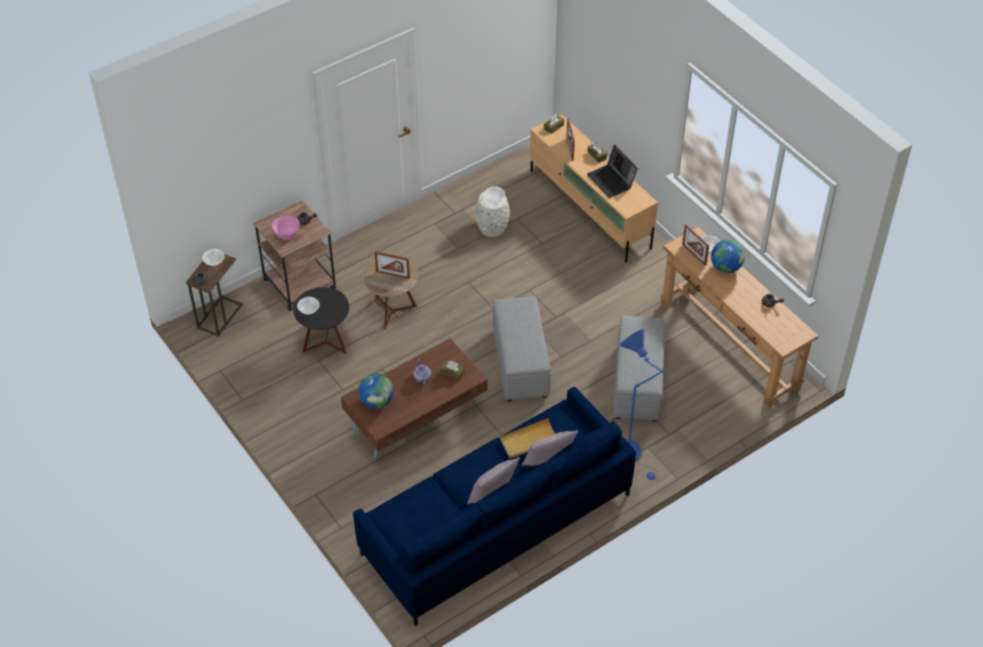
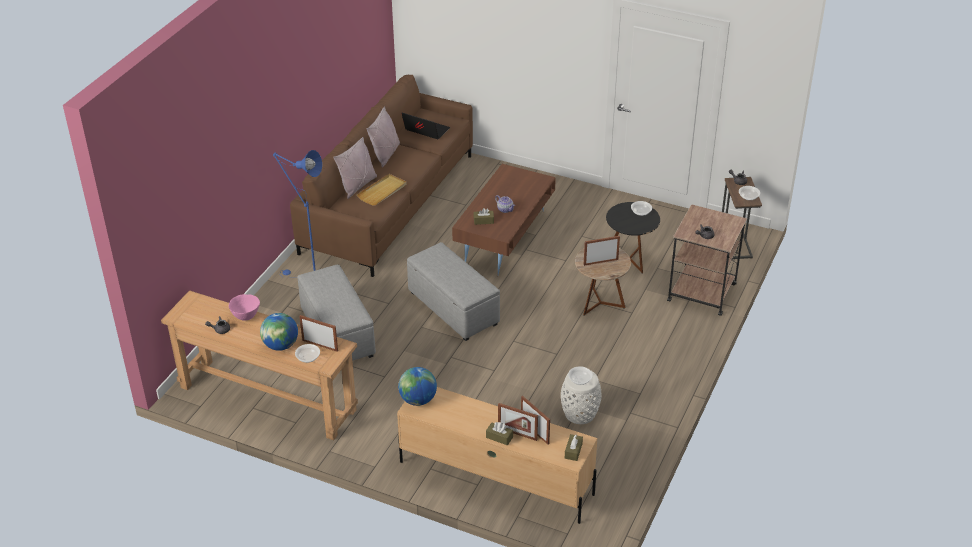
camera: 150 degrees right, 10 degrees down
pink bowl [272,215,300,240] -> pink bowl moved to [229,294,260,321]
blue sofa [353,387,636,626] -> brown sofa [290,75,473,277]
globe [359,373,394,409] -> globe moved to [398,367,437,406]
laptop [587,145,637,198] -> laptop moved to [401,112,450,139]
none -> picture frame [498,403,538,441]

